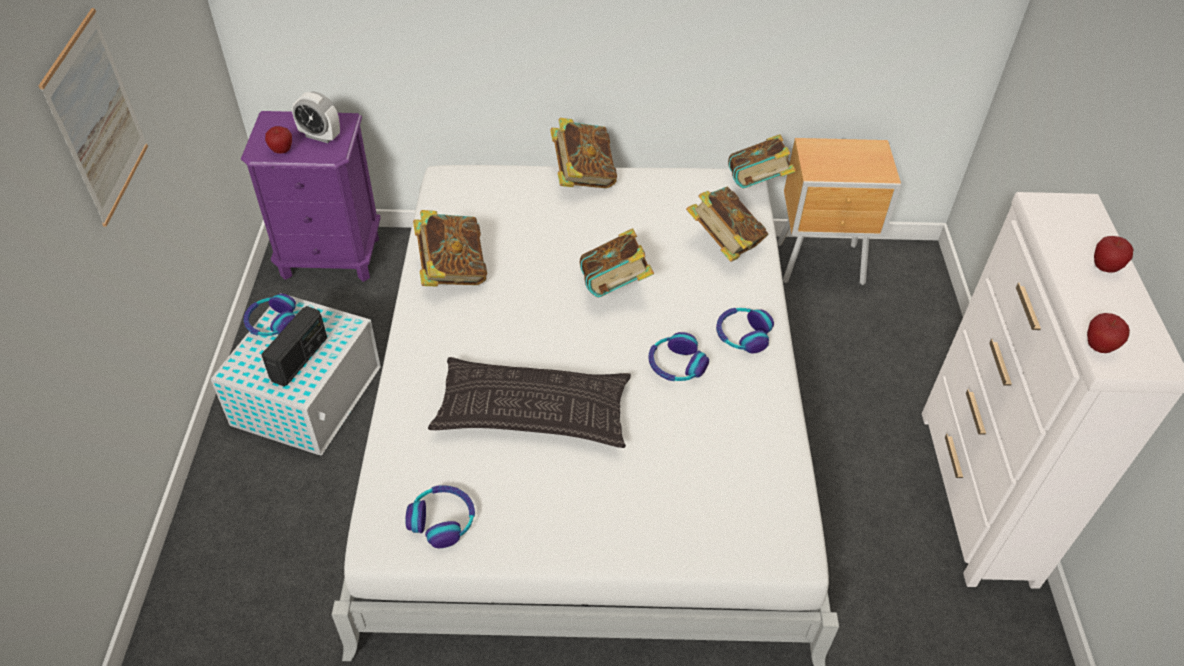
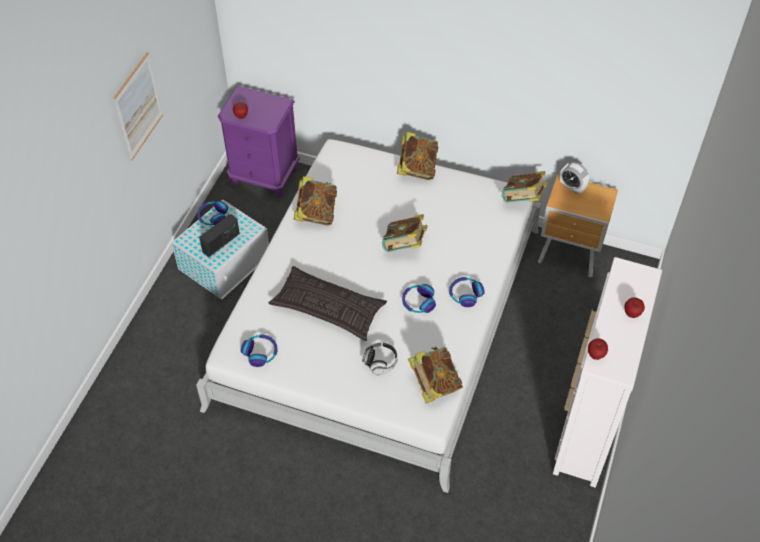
camera: 20 degrees right, 5 degrees up
alarm clock [292,92,340,143] -> alarm clock moved to [560,162,589,194]
book [686,186,768,262] -> book moved to [408,346,463,403]
none -> headphones [362,342,398,375]

